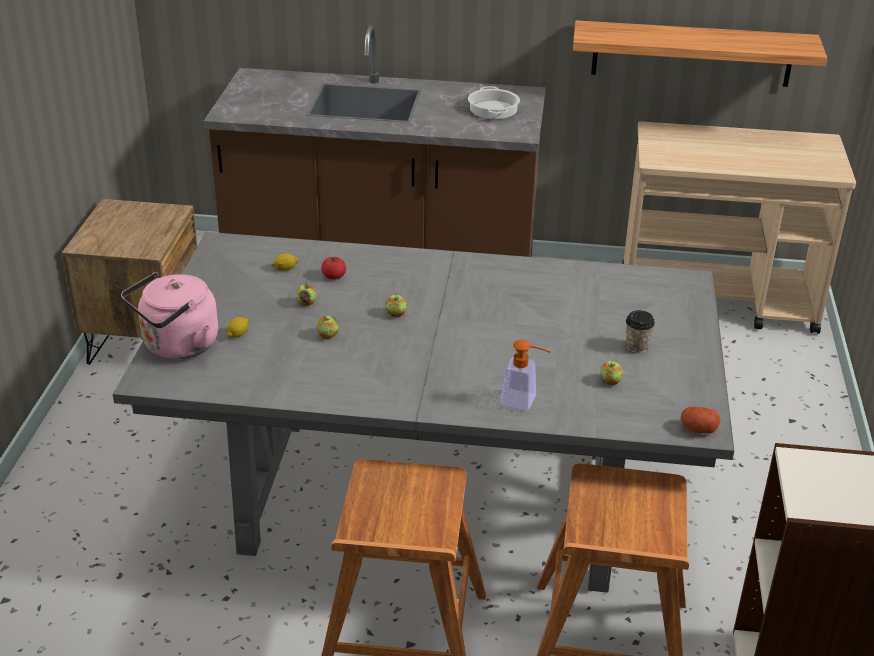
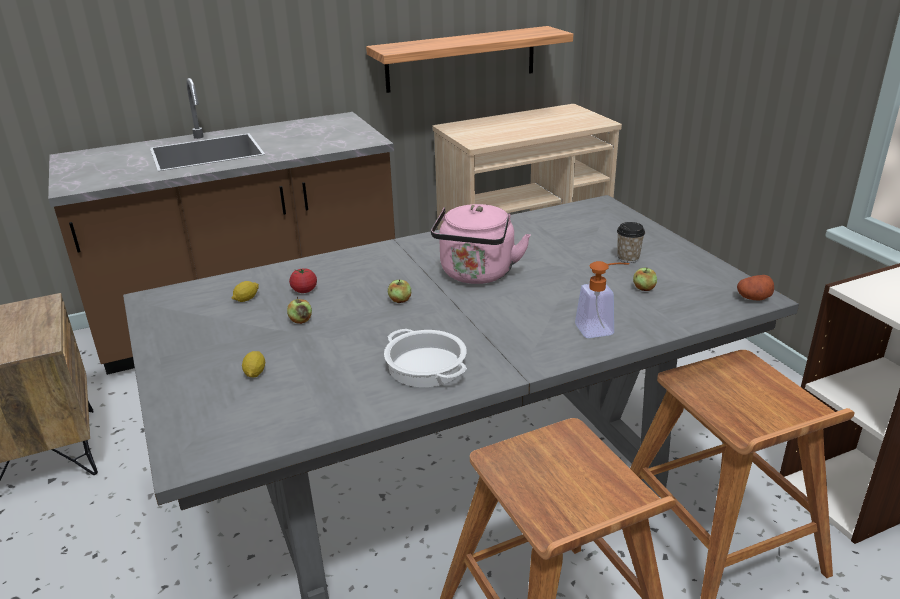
camera: 30 degrees left, 5 degrees down
pink kettle [121,272,218,359] -> pink kettle moved to [431,204,531,284]
apple [317,316,339,339] -> none
cooking pot [468,86,520,119] -> cooking pot moved to [384,329,467,387]

